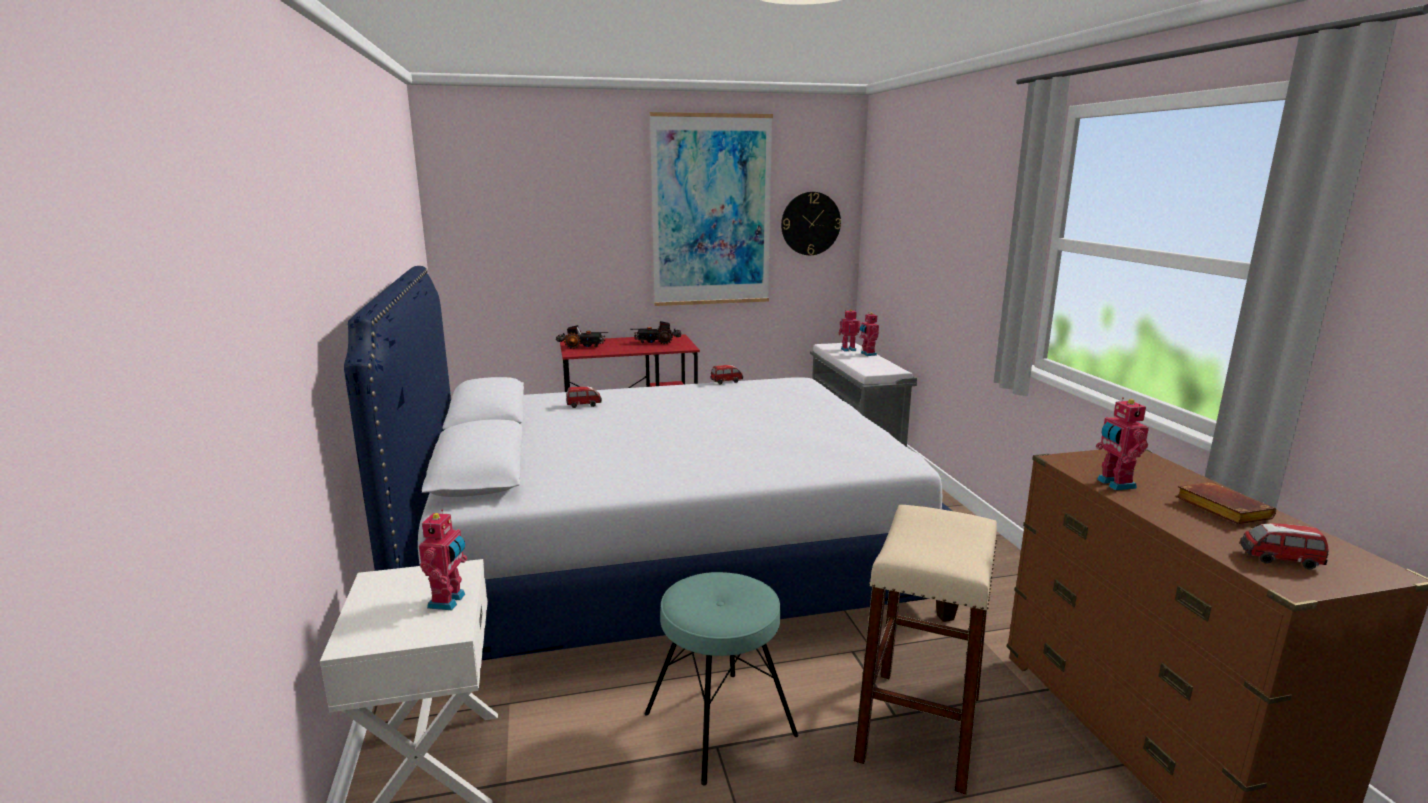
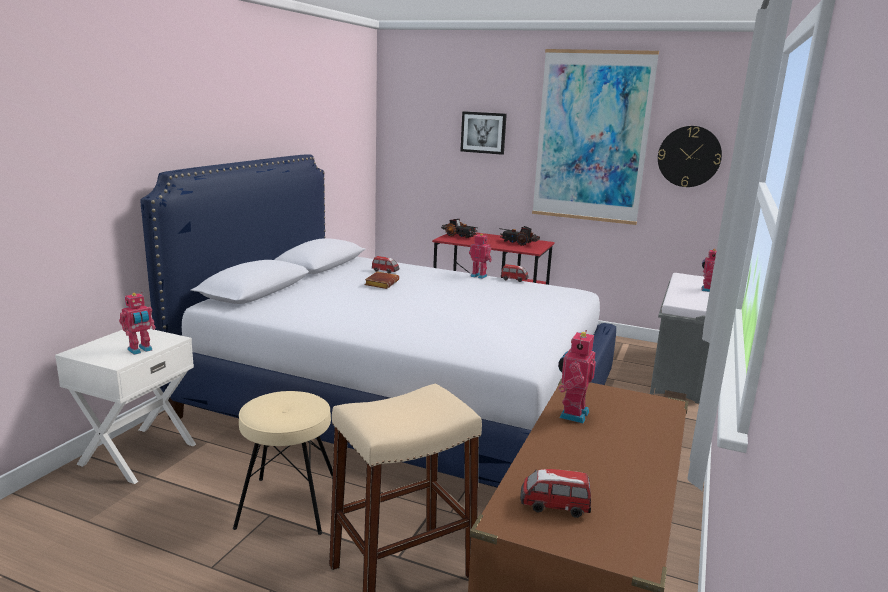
camera: 35 degrees right, 0 degrees up
turquoise stool [644,572,799,785] -> beige stool [233,391,333,535]
toy robot [839,309,860,351] -> toy robot moved to [469,233,492,279]
brown book [1175,482,1276,524] -> brown book moved to [365,272,399,289]
toy car [1240,523,1329,570] -> toy car turned 45 degrees counterclockwise [520,469,591,518]
none -> picture [460,111,507,155]

